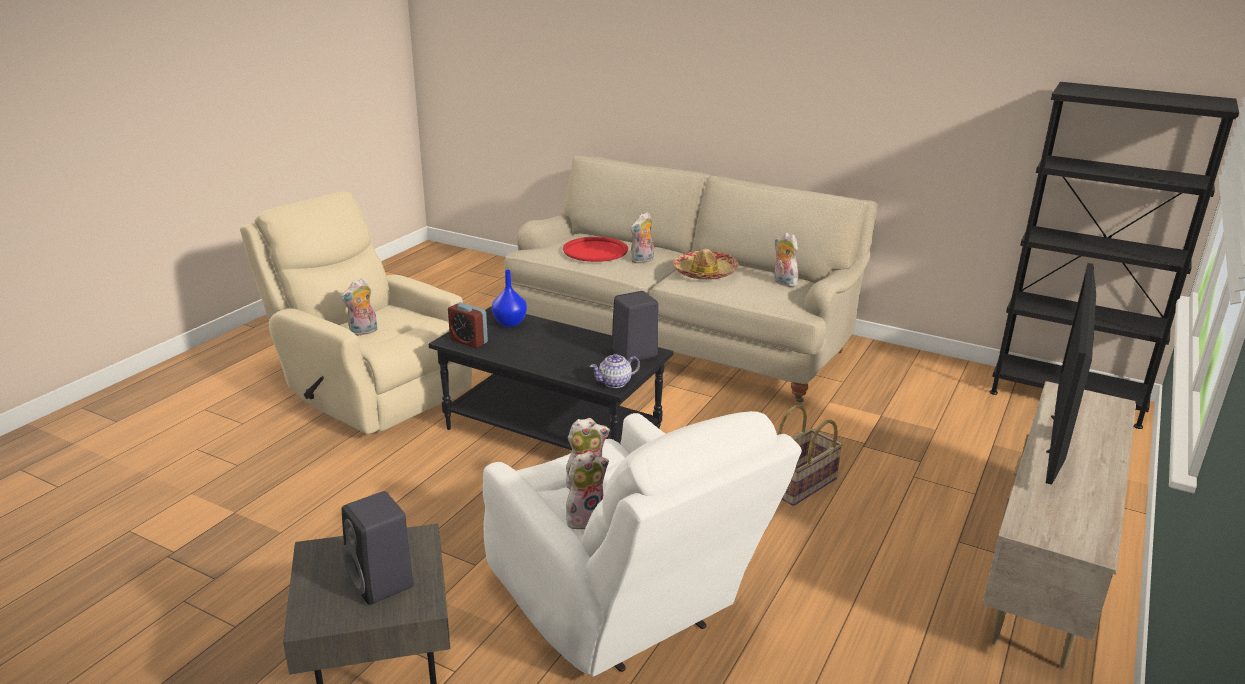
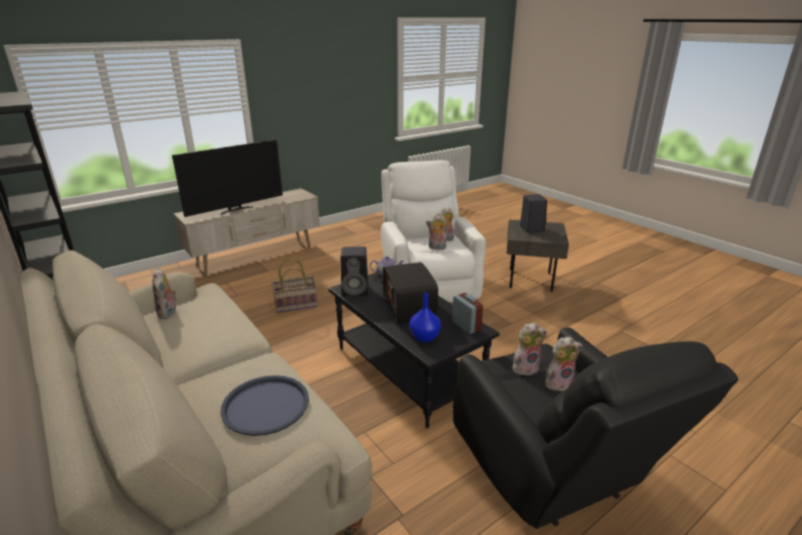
camera: 155 degrees left, 0 degrees up
beige armchair [240,191,472,434] -> black armchair [453,327,738,529]
red tray [563,237,628,262] -> blue tray [220,375,309,436]
plush toy [630,212,656,264] -> plush toy moved to [513,323,547,375]
hat [673,249,739,280] -> none
none -> radio [383,262,438,323]

